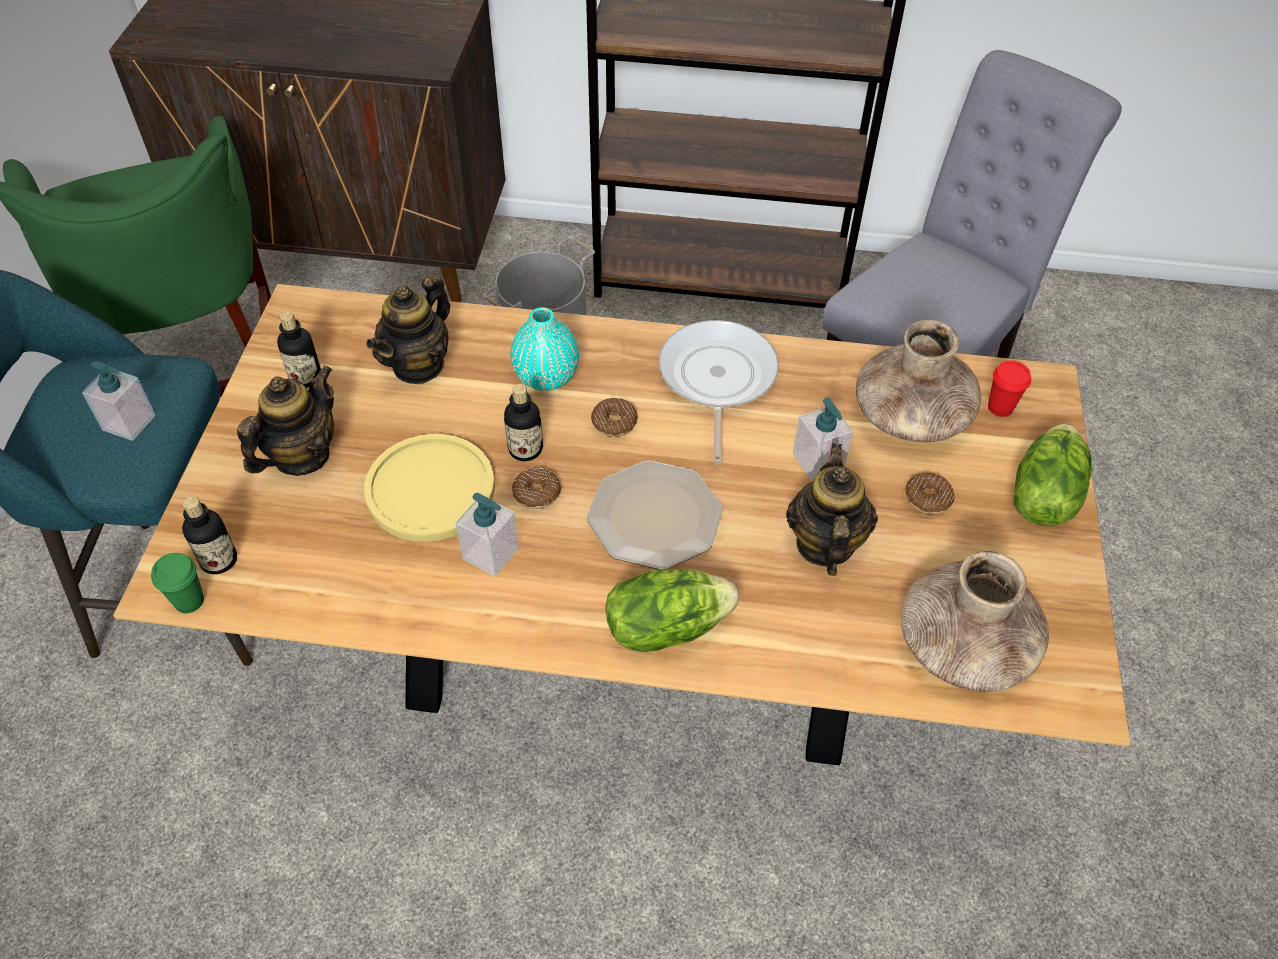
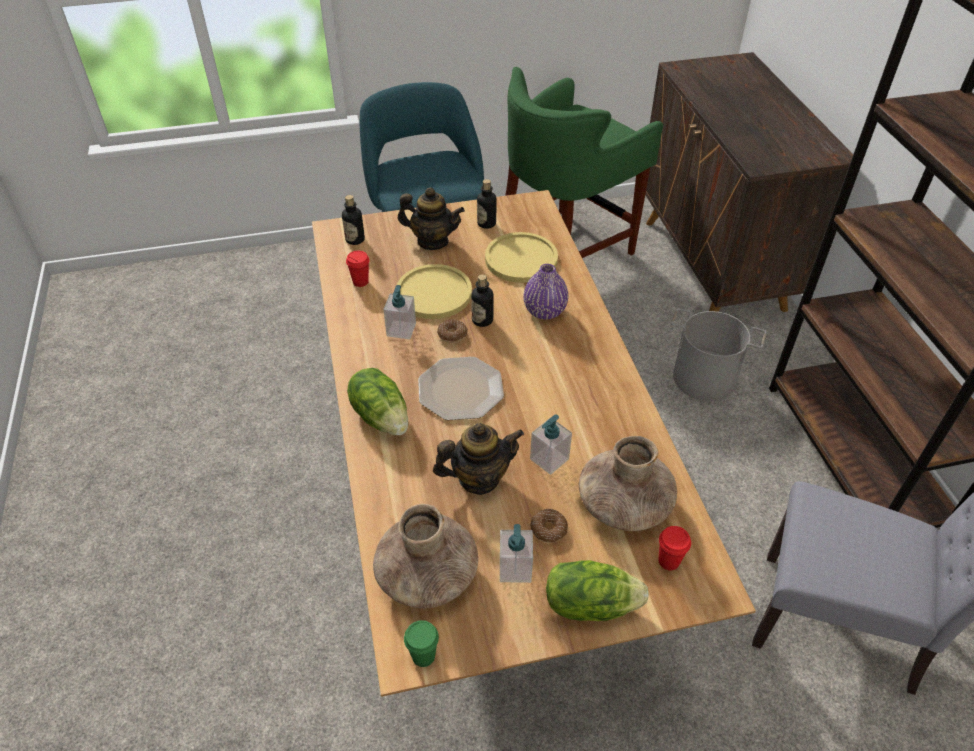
camera: 70 degrees right, 5 degrees down
soap dispenser [82,361,156,441] -> soap dispenser moved to [500,524,533,583]
green cup [151,553,204,613] -> green cup moved to [404,620,439,667]
teapot [366,274,450,384] -> yellow plate [485,232,558,283]
turquoise vase [510,307,579,391] -> purple vase [523,264,568,320]
donut [591,398,638,437] -> none
frying pan [659,320,779,465] -> none
none -> red cup [346,251,369,287]

